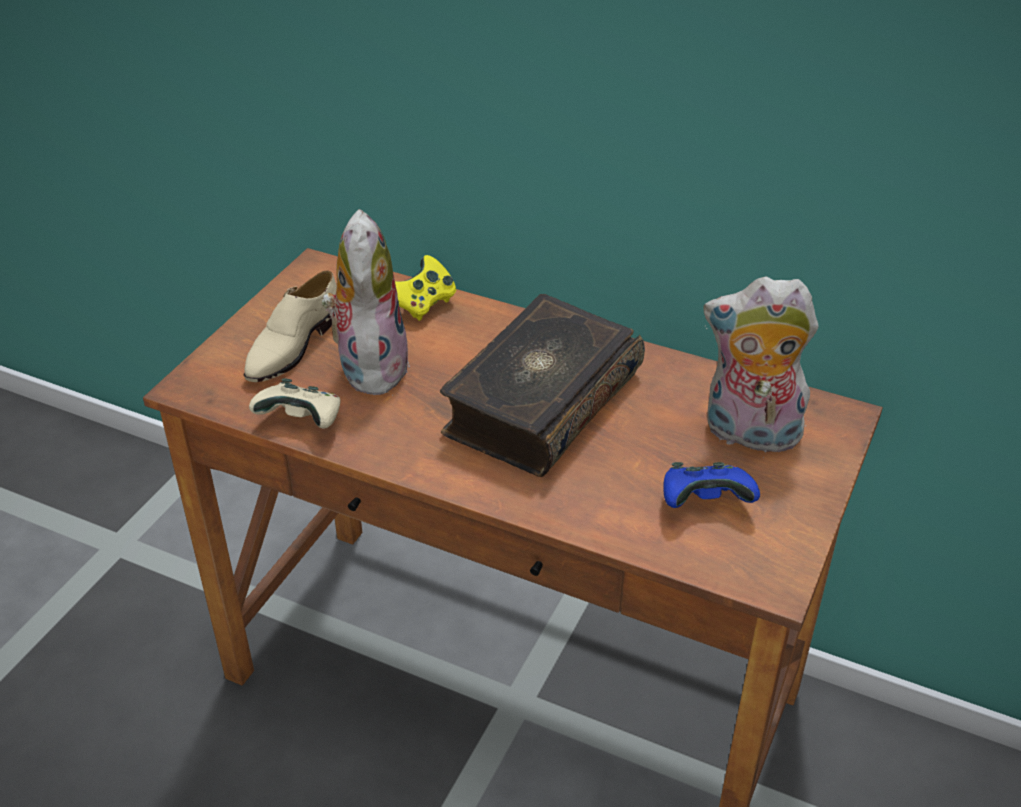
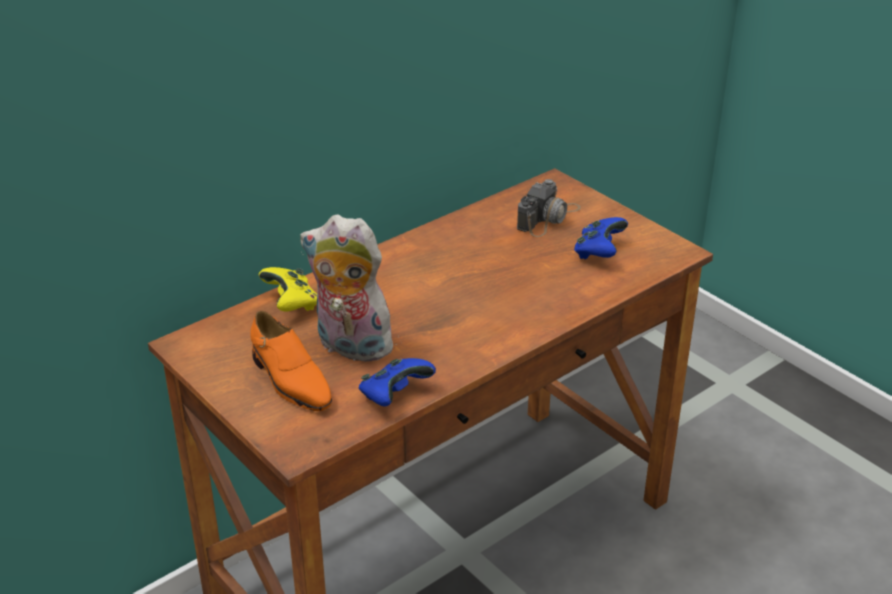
camera: 65 degrees left, 5 degrees down
beige shoe [244,270,337,382] -> orange shoe [250,311,332,411]
beige game controller [249,378,340,429] -> blue game controller [359,358,436,406]
book [440,294,645,477] -> none
plush toy [703,277,818,458] -> camera [517,179,581,237]

